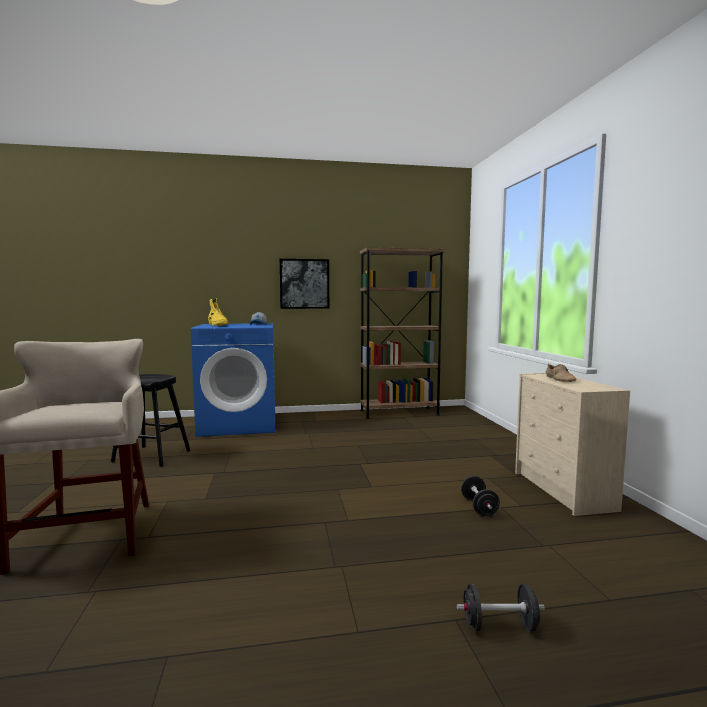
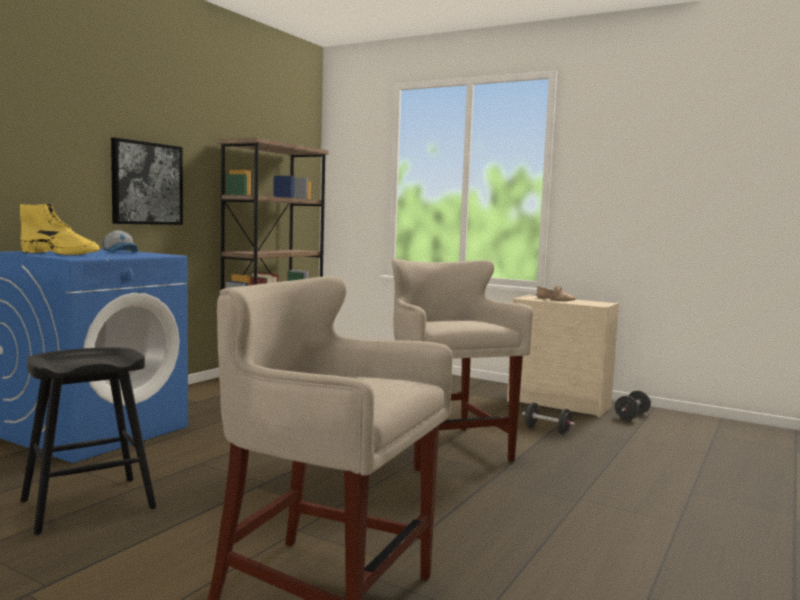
camera: 50 degrees left, 0 degrees up
black dumbbell [457,584,545,631] -> black dumbbell moved to [615,390,651,420]
none -> beige stool [392,259,533,471]

